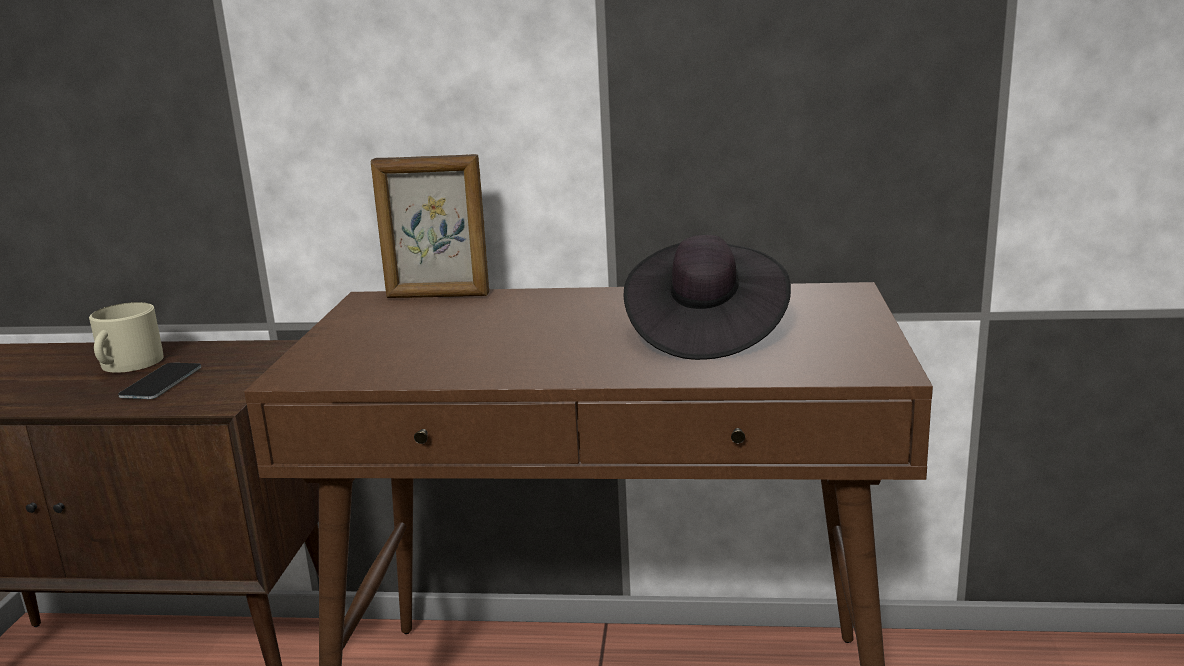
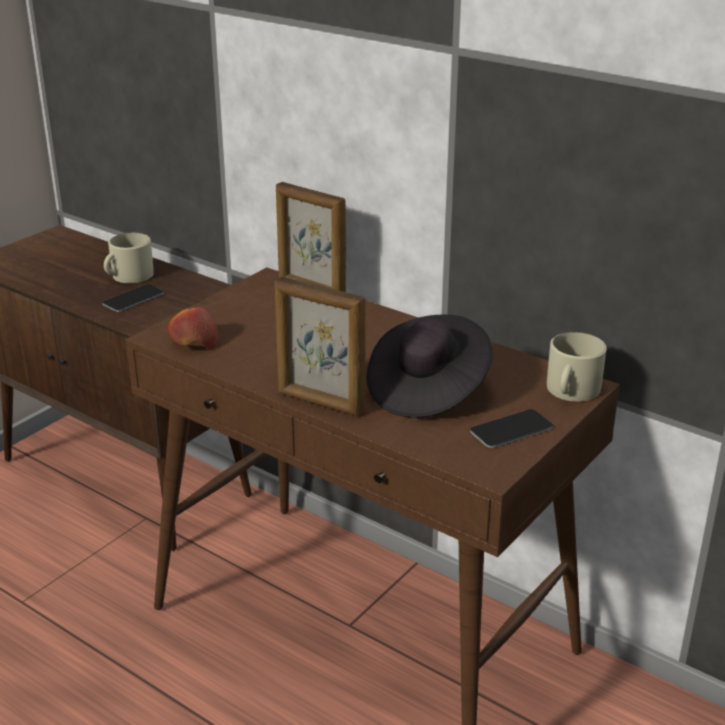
camera: 30 degrees right, 10 degrees up
none -> apple [168,307,218,349]
none -> picture frame [275,276,366,417]
none -> phone [470,409,553,448]
none -> beige mug [547,332,607,402]

